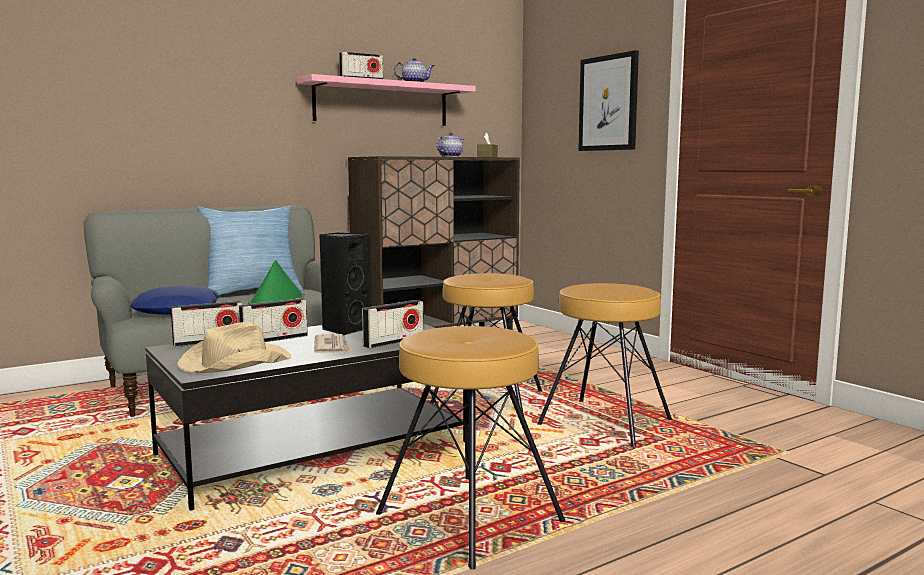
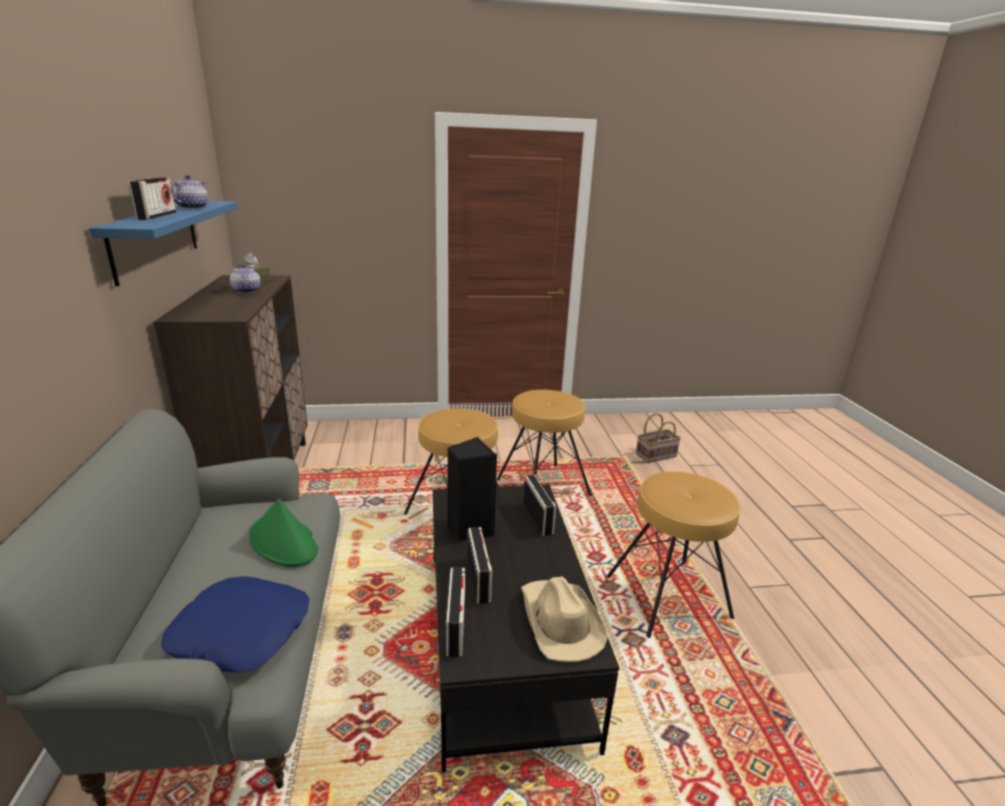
camera: 65 degrees left, 15 degrees up
pillow [197,205,303,296] -> none
pink shelf [297,74,476,126] -> blue shelf [89,201,237,287]
newspaper [314,334,352,353] -> none
picture [578,50,639,151] -> none
none -> basket [636,413,681,463]

